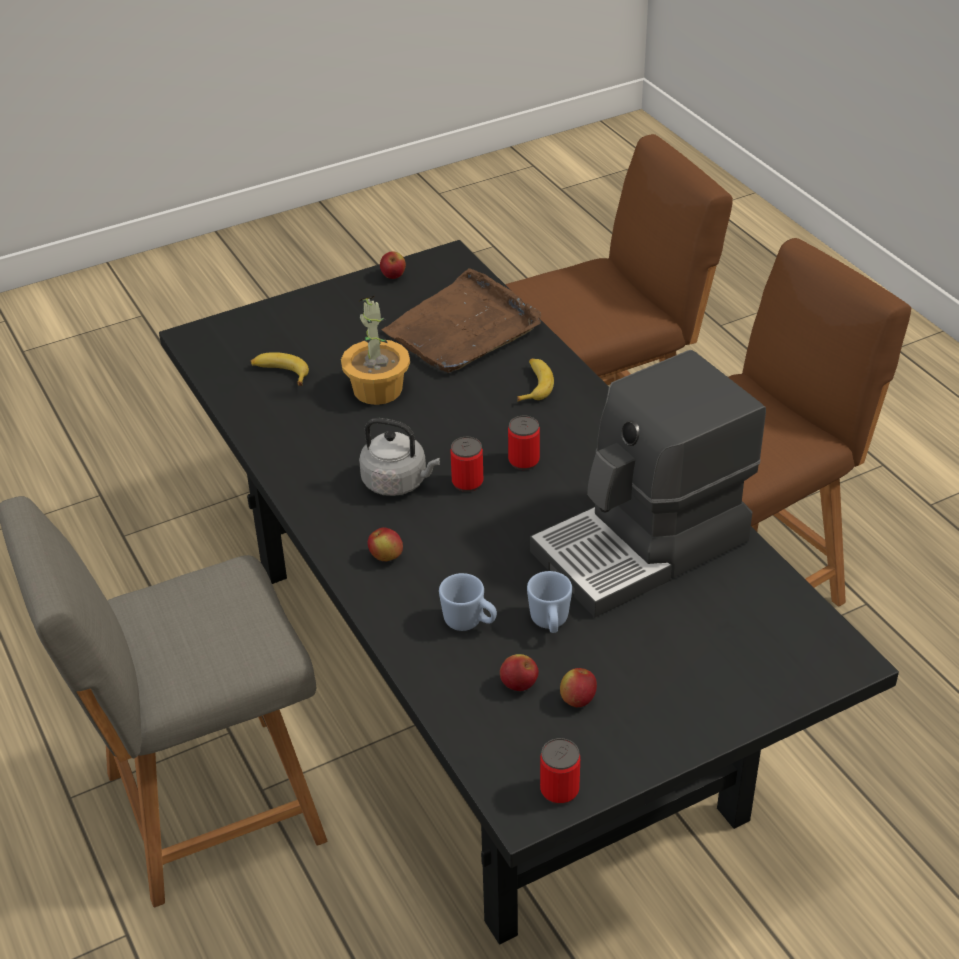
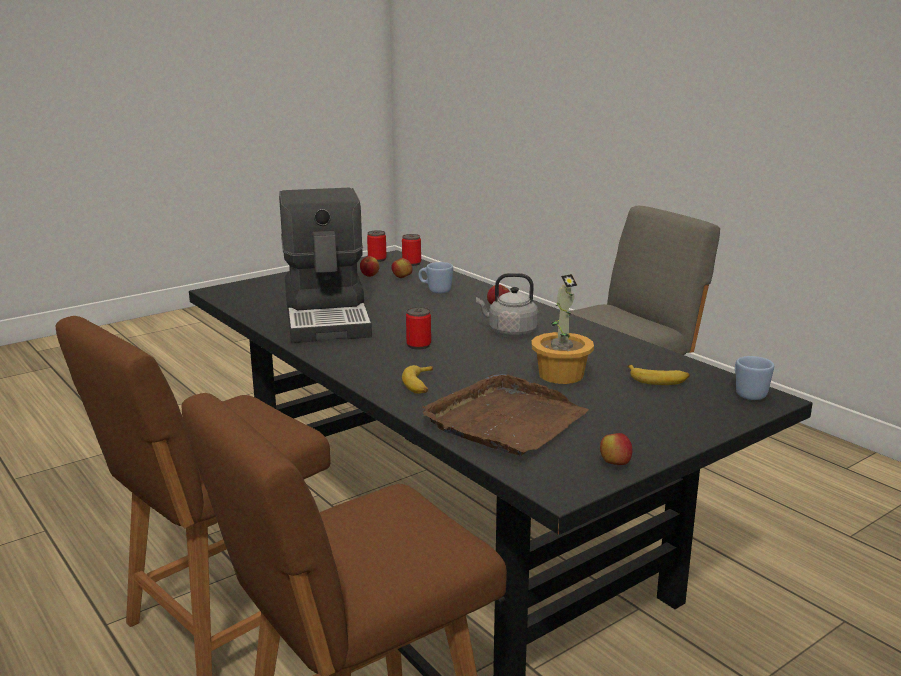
camera: 170 degrees right, 20 degrees down
can [450,437,483,492] -> can moved to [402,234,421,266]
blue mug [527,571,572,633] -> blue mug moved to [735,356,774,400]
coffee machine [530,350,766,617] -> coffee machine turned 120 degrees clockwise [279,188,372,343]

